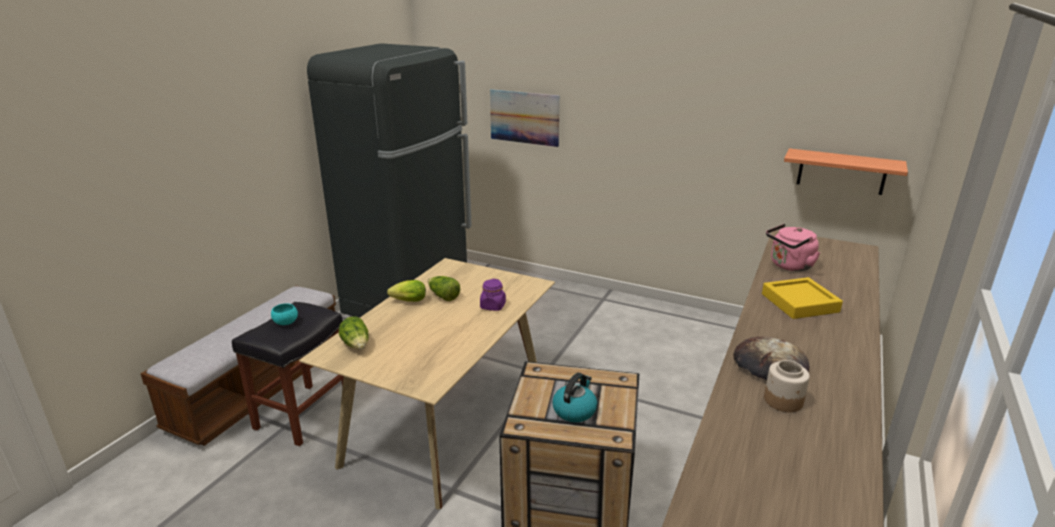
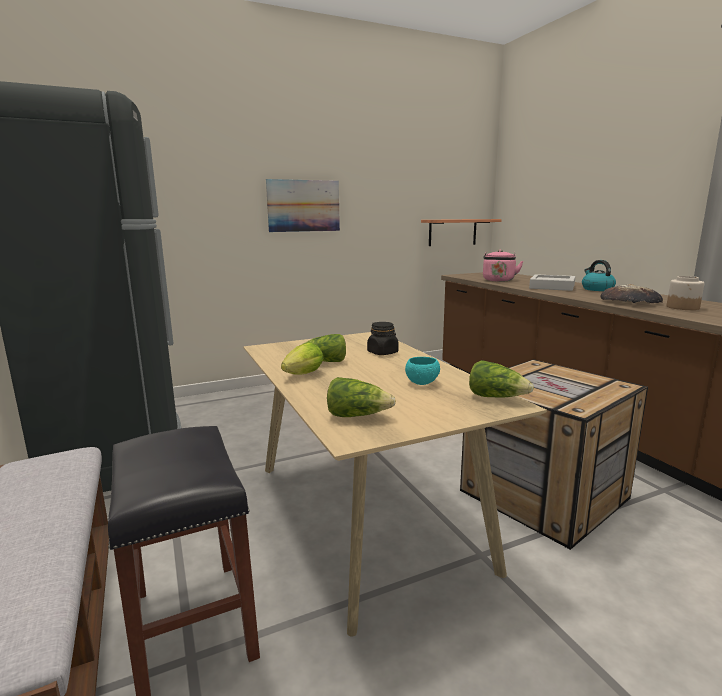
camera: 50 degrees left, 10 degrees down
turquoise bowl [271,303,298,325] -> turquoise bowl moved to [405,357,440,385]
purple jar [480,279,506,311] -> black jar [367,322,398,355]
picture [490,89,560,147] -> picture moved to [266,179,340,232]
kettle [552,373,597,422] -> kettle moved to [582,260,616,291]
yellow tray [762,277,843,319] -> grey tray [529,274,575,291]
none -> lettuce [469,360,534,397]

